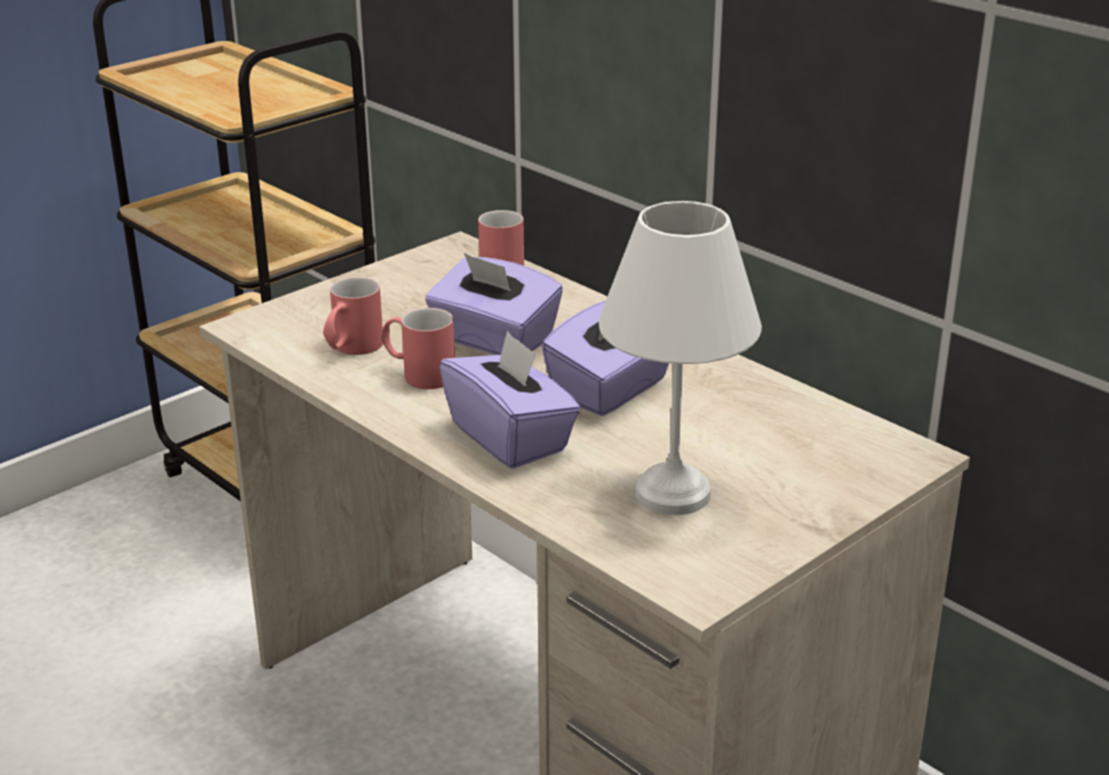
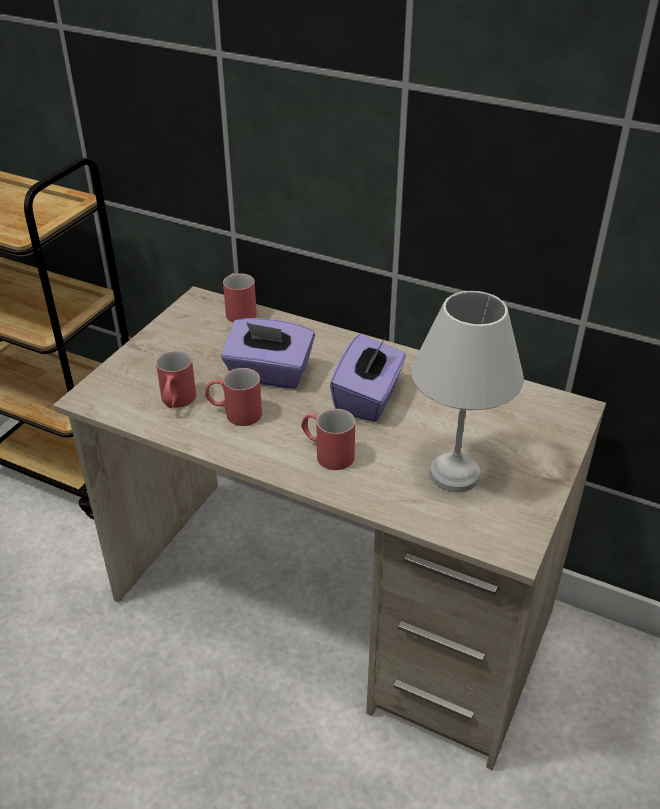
camera: 20 degrees left, 10 degrees up
purple tissue box [440,330,581,469] -> red mug [301,409,355,470]

